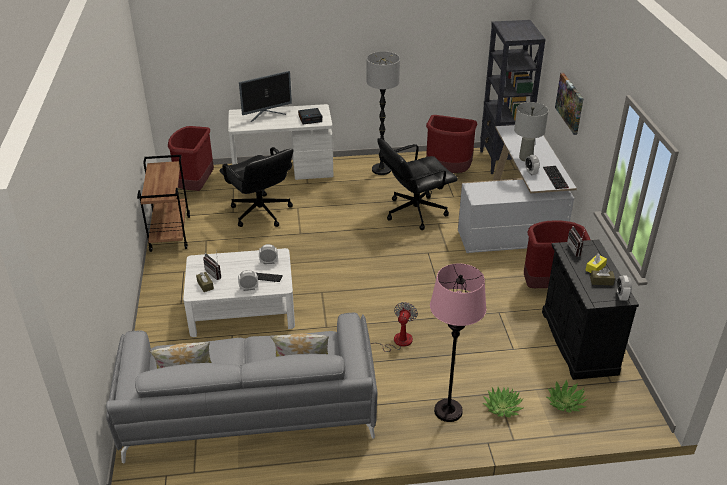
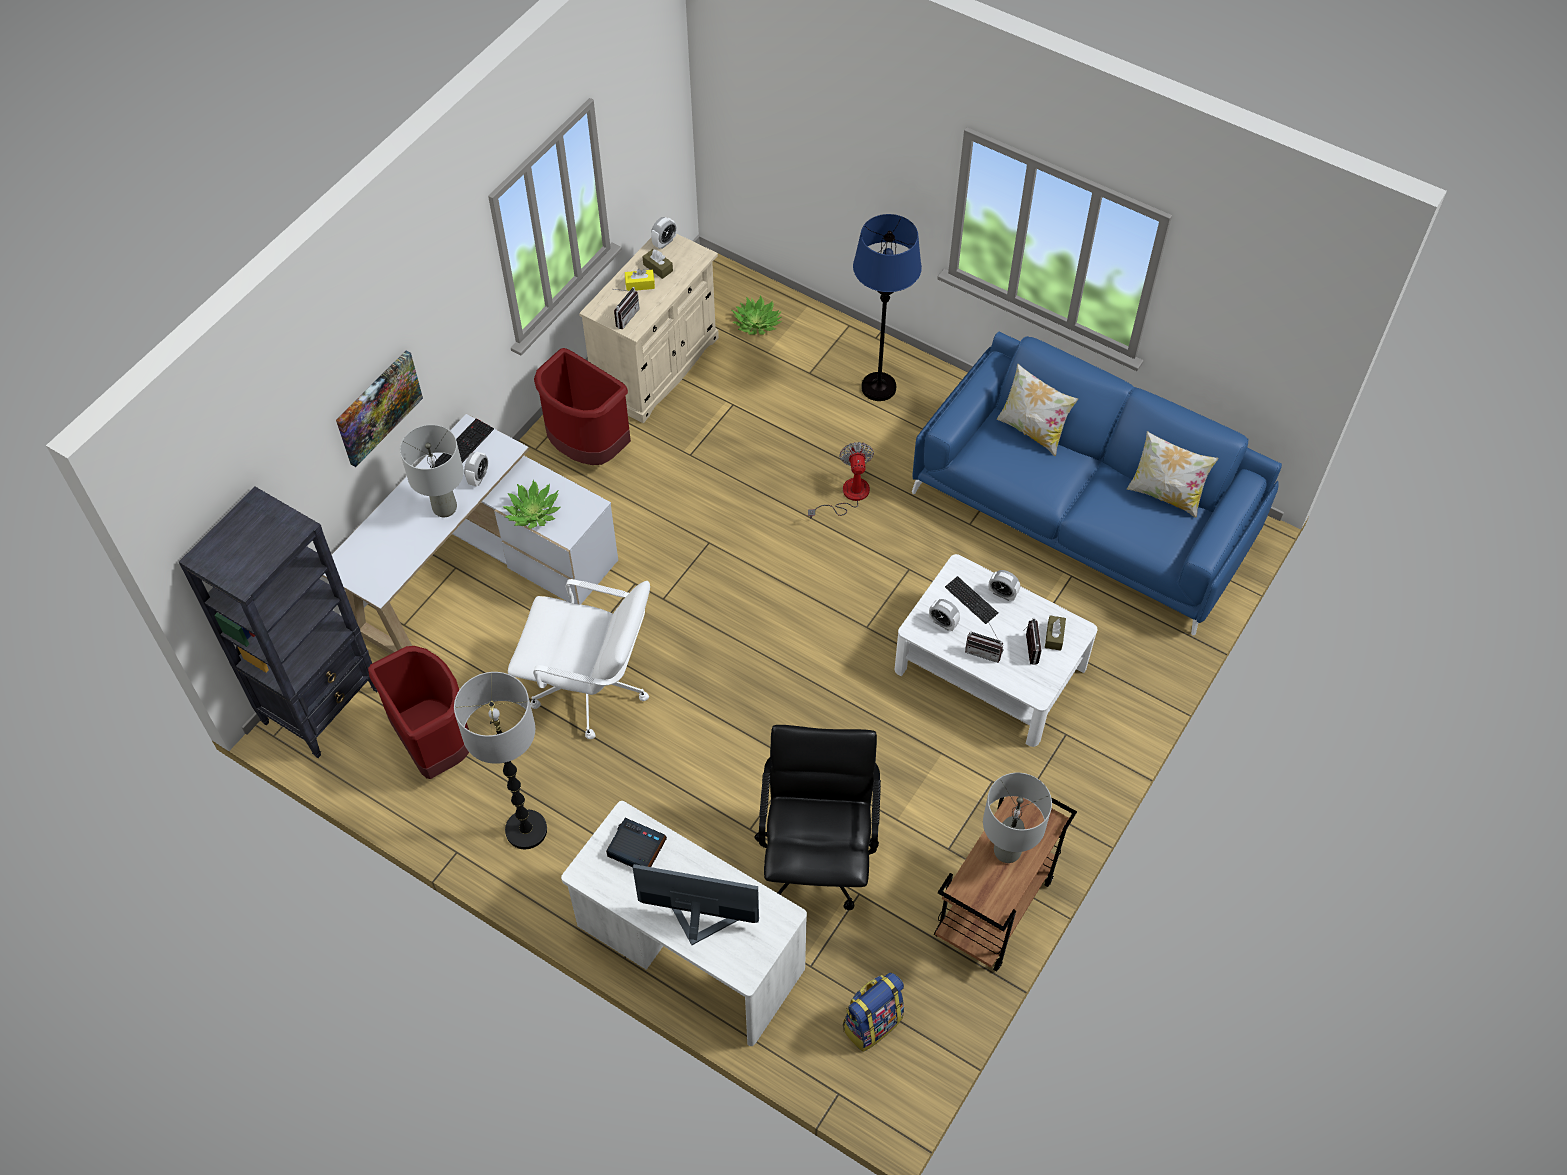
camera: 140 degrees left, 20 degrees up
grey sofa [106,313,378,464] -> blue sofa [912,331,1282,636]
red trash can [168,126,214,191] -> backpack [843,973,904,1052]
fan [371,302,418,352] -> fan turned 120 degrees clockwise [808,442,874,519]
black office chair [377,138,458,230] -> white office chair [508,579,650,739]
pink floor lamp [430,263,487,422] -> blue floor lamp [853,214,922,401]
potted plant [483,386,523,417] -> potted plant moved to [502,480,561,529]
black cabinet [542,240,639,380] -> beige cabinet [579,233,719,423]
none -> radio [965,620,1004,663]
none -> grey table lamp [983,773,1052,863]

